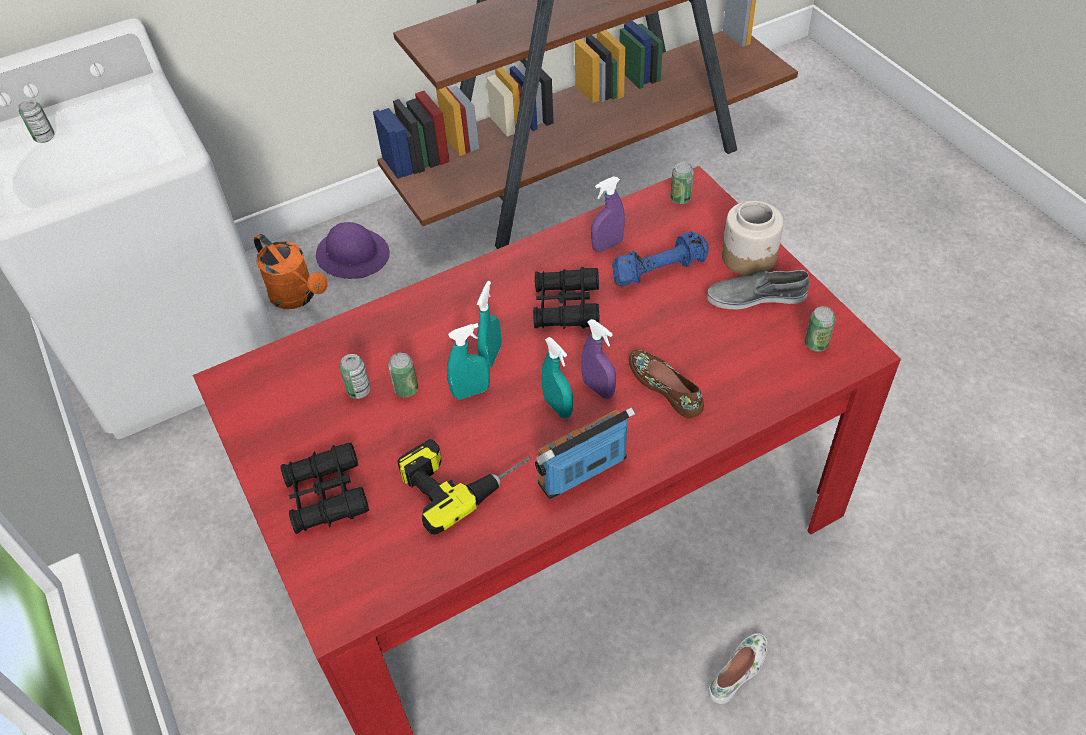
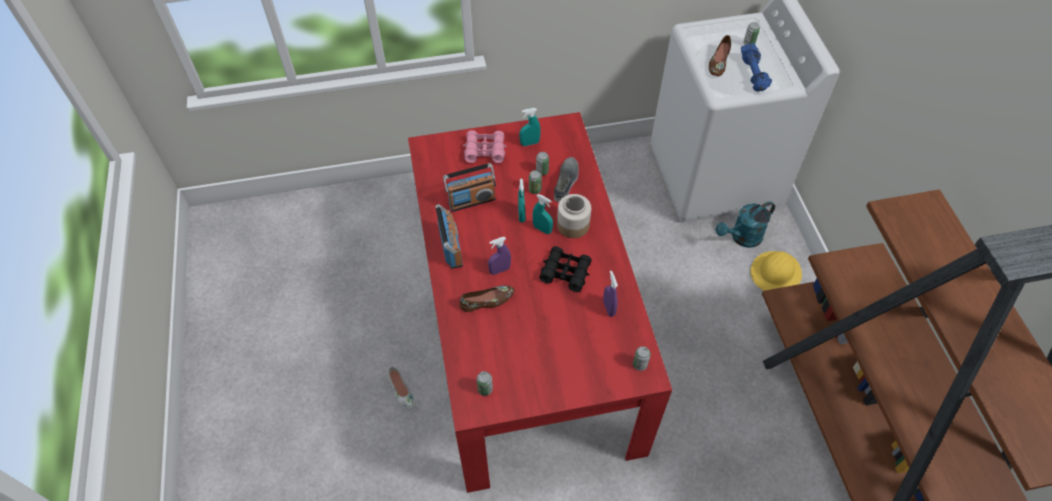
camera: 105 degrees right, 5 degrees up
orange watering can [254,234,328,309] -> turquoise watering can [715,201,775,248]
black binoculars [281,443,369,534] -> pink binoculars [463,130,507,163]
purple hard hat [316,222,390,279] -> yellow hard hat [750,251,802,291]
power drill [397,439,531,535] -> radio [443,163,496,212]
turquoise spray bottle [542,337,573,418] -> turquoise spray bottle moved to [519,108,541,146]
blue dumbbell [612,231,709,286] -> blue dumbbell moved to [741,43,772,92]
grey shoe [707,269,809,310] -> grey shoe moved to [554,157,579,202]
jar [722,201,784,276] -> jar moved to [557,194,591,238]
none -> brown shoe [709,35,731,76]

